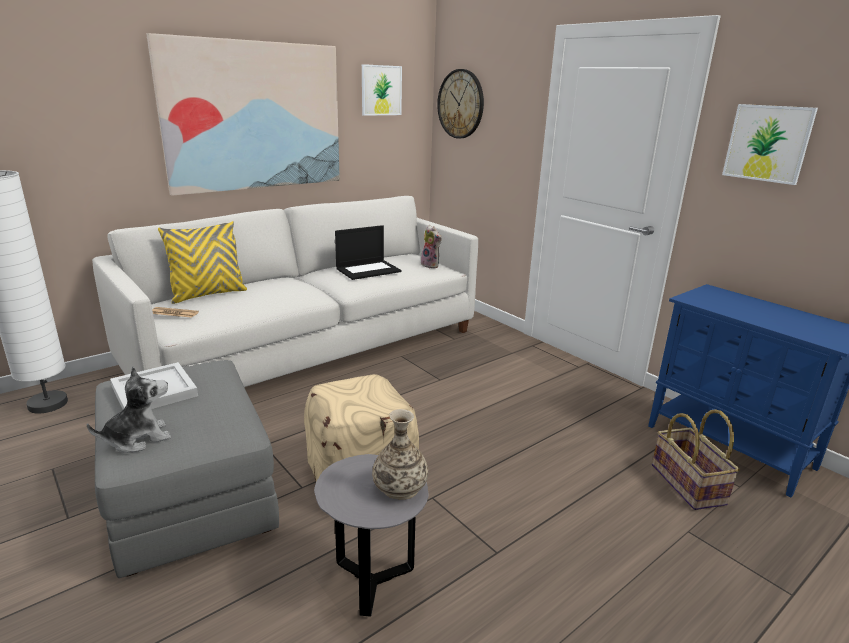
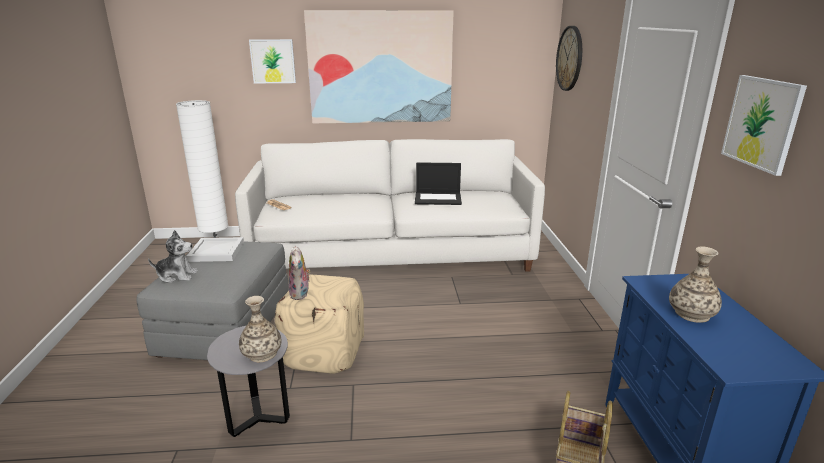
camera: 35 degrees right, 0 degrees up
yellow pillow [158,221,247,304] -> none
picture [362,64,402,116] -> picture moved to [249,39,296,84]
plush toy [420,225,442,268] -> plush toy moved to [289,246,311,300]
none -> vase [669,247,722,323]

